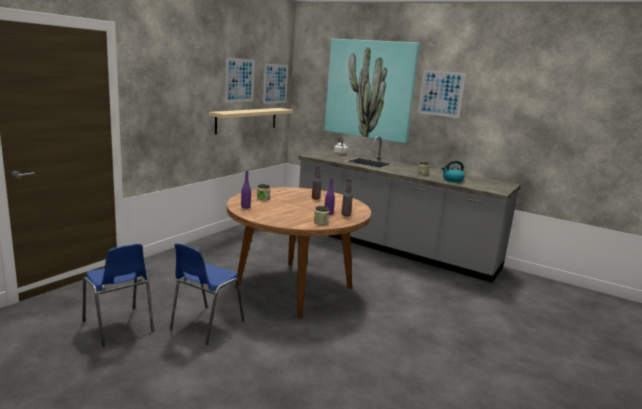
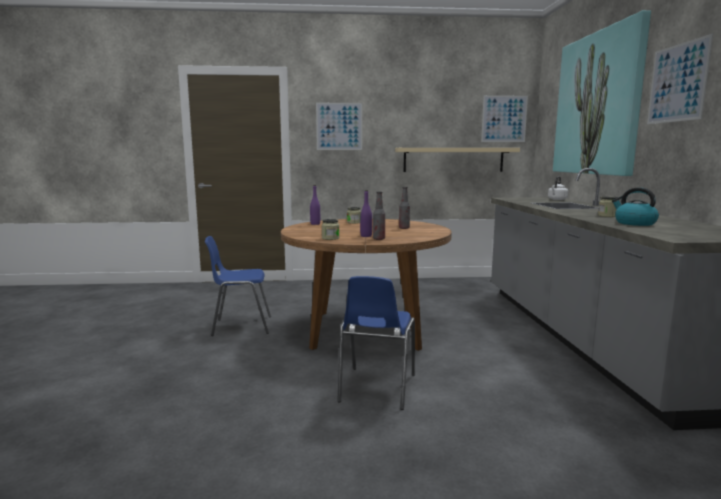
camera: 55 degrees right, 5 degrees down
blue chair [82,244,154,347] -> blue chair moved to [337,276,415,410]
picture [225,58,255,102] -> picture moved to [316,103,362,150]

